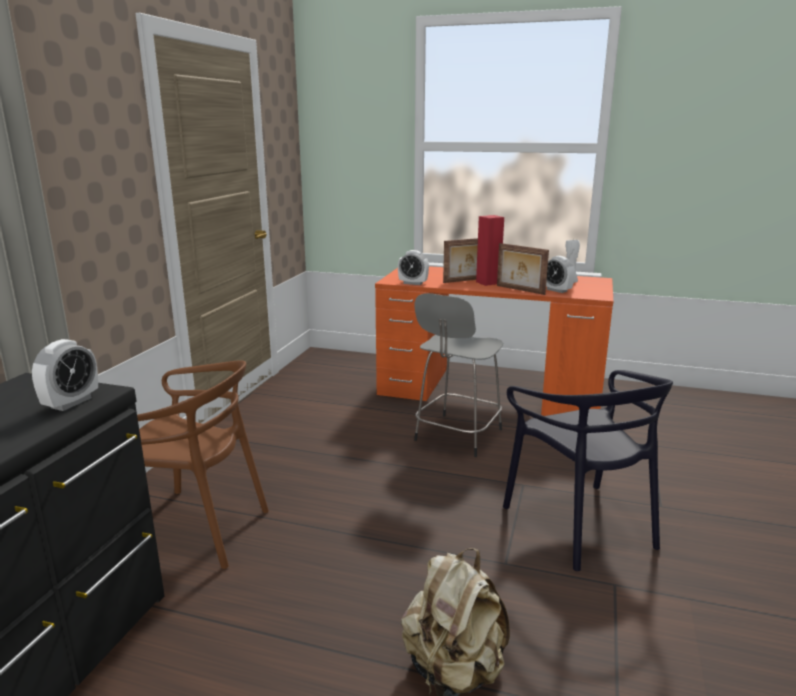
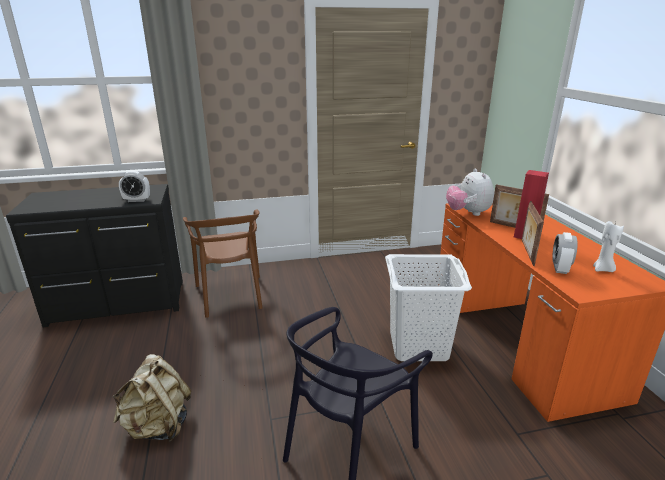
camera: 60 degrees right, 5 degrees up
alarm clock [398,250,429,285] -> plush toy [446,168,494,216]
grey stool [414,293,503,457] -> white laundry basket [385,254,472,361]

